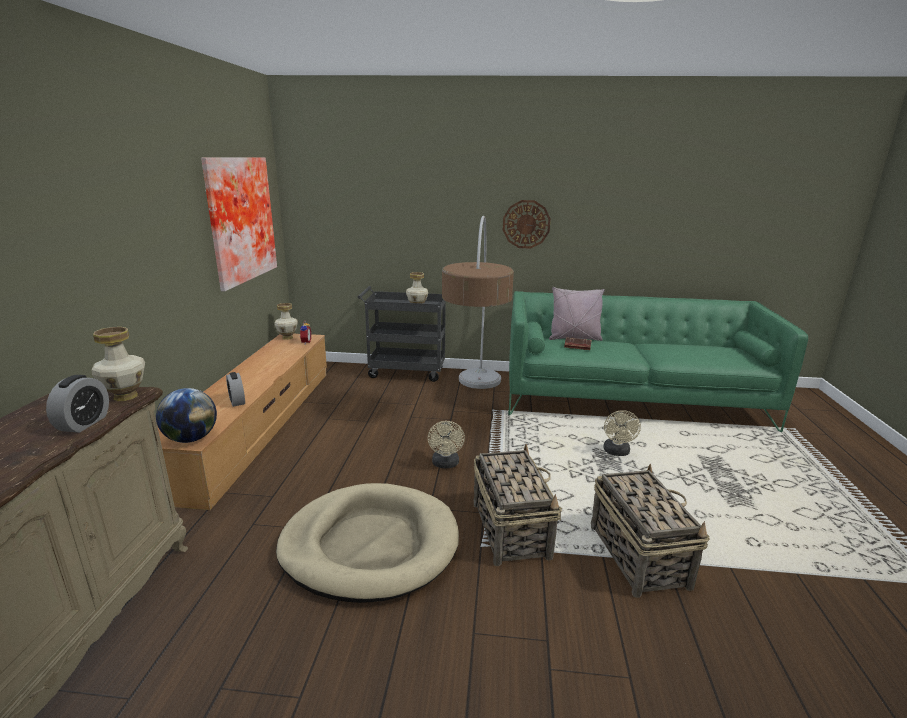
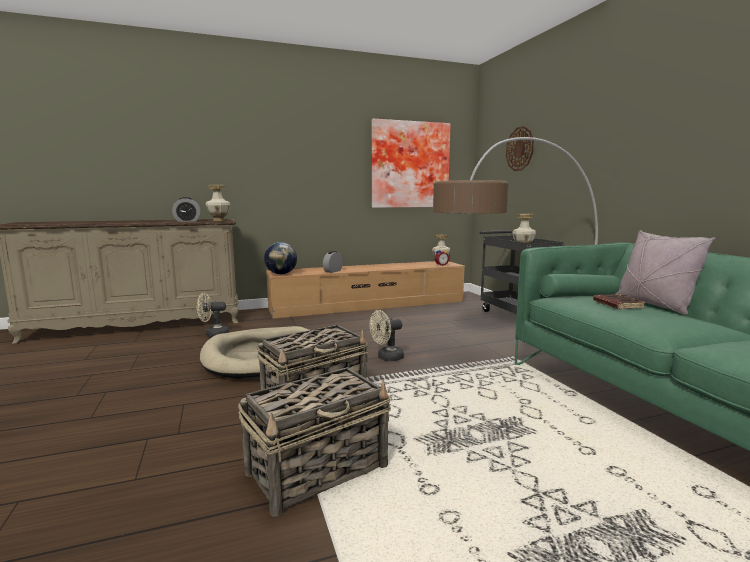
camera: 65 degrees right, 10 degrees down
wall clock [503,200,551,249] -> wall clock moved to [506,126,534,171]
beige fan [603,410,641,456] -> beige fan moved to [197,293,229,337]

